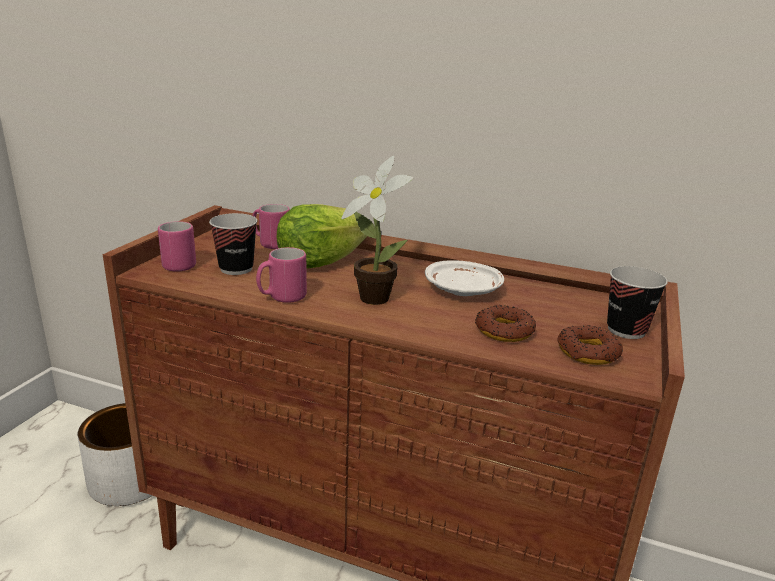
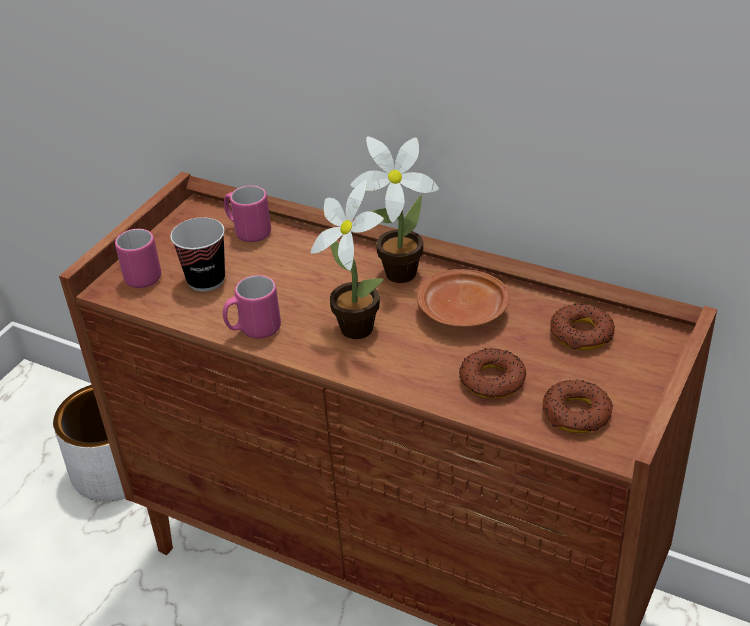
camera: 10 degrees right, 15 degrees up
lettuce [277,204,367,269] -> none
white plate [425,260,504,296] -> brown plate [417,269,509,328]
cup [607,266,668,339] -> none
none -> potted plant [350,136,439,283]
none -> donut [550,303,615,350]

